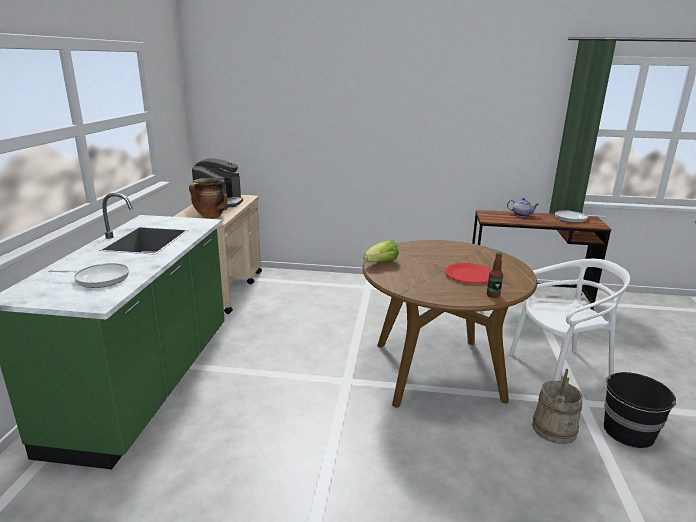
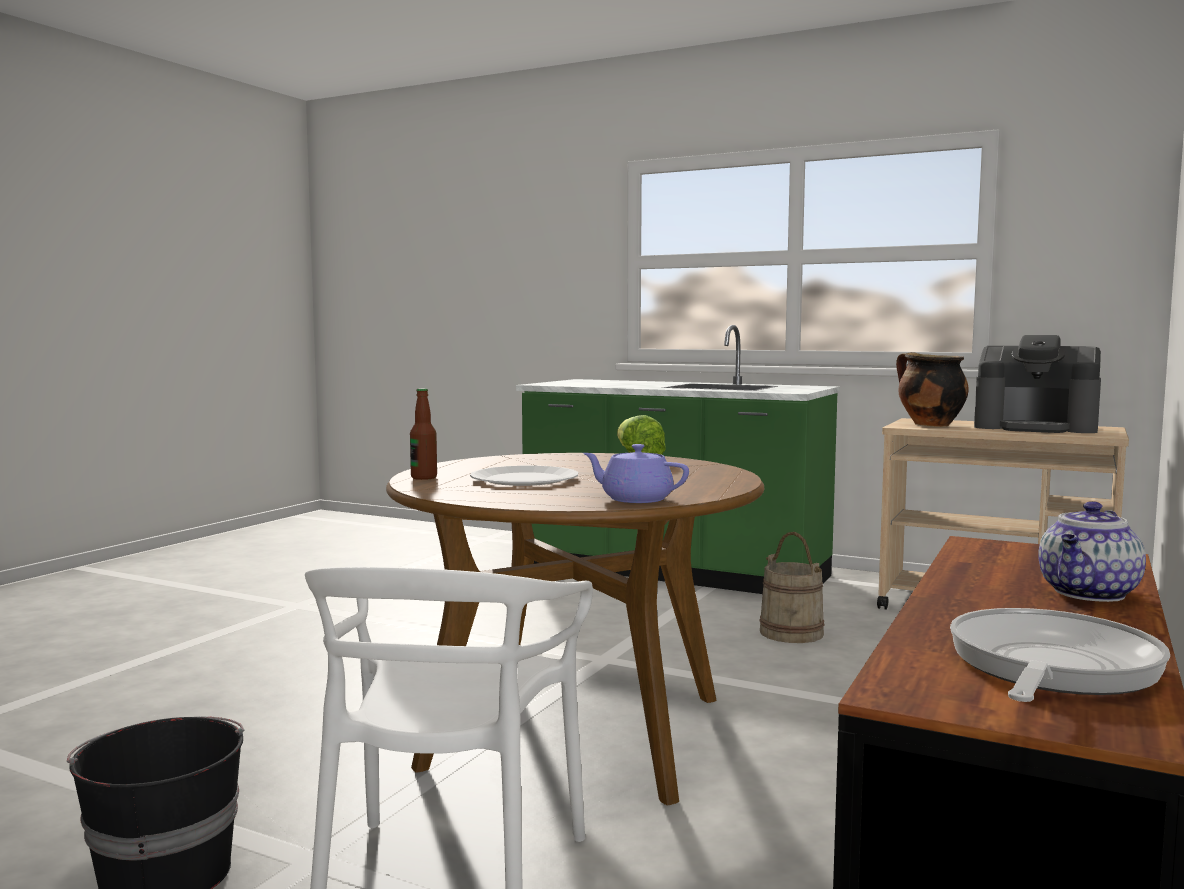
camera: 110 degrees right, 15 degrees down
frying pan [48,263,129,288] -> none
red plate [445,263,491,283] -> white plate [470,466,578,486]
beige bucket [532,369,583,444] -> beige bucket moved to [759,532,825,643]
none -> purple teapot [583,444,689,503]

